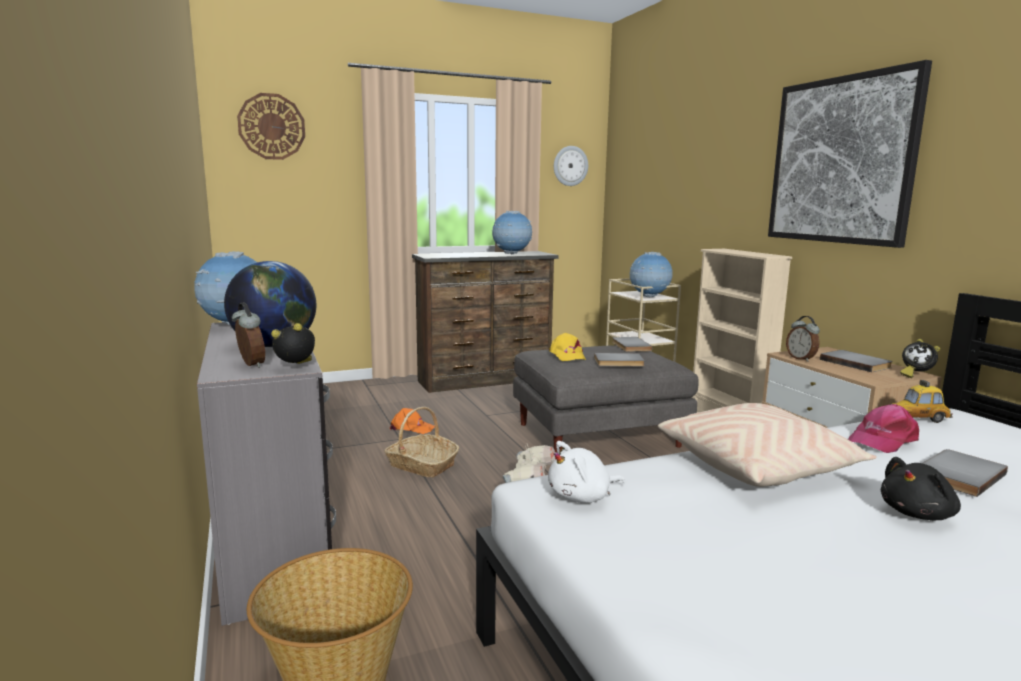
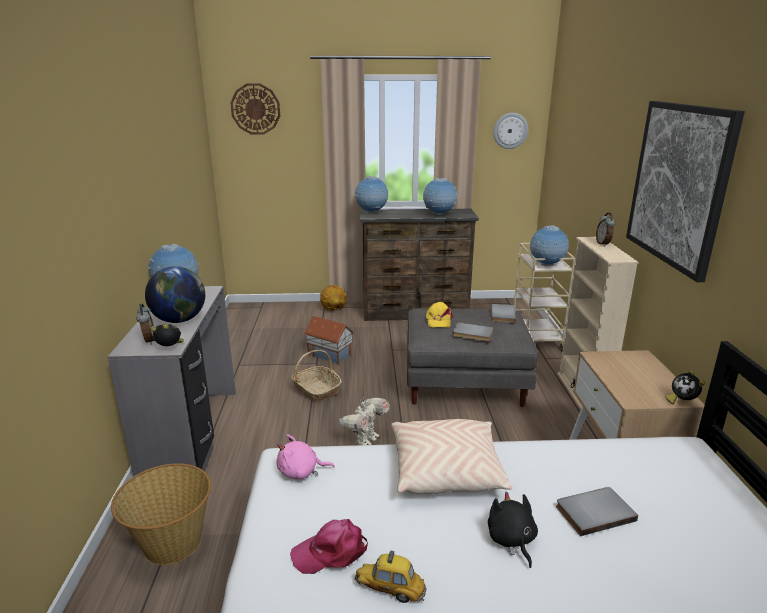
camera: 20 degrees right, 10 degrees up
orange cap [390,408,435,434] -> toy house [304,316,354,365]
white plush toy [548,441,626,503] -> pink plush toy [277,434,335,479]
alarm clock [786,316,820,362] -> alarm clock moved to [596,213,615,246]
grey book [820,350,893,372] -> none
pink cap [848,404,919,453] -> pink cap moved to [290,519,368,574]
black plush toy [880,457,961,520] -> black plush toy turned 90 degrees clockwise [488,491,538,568]
toy car [890,380,953,423] -> toy car moved to [355,550,426,603]
none -> basketball [320,285,347,311]
none -> globe [355,176,388,213]

